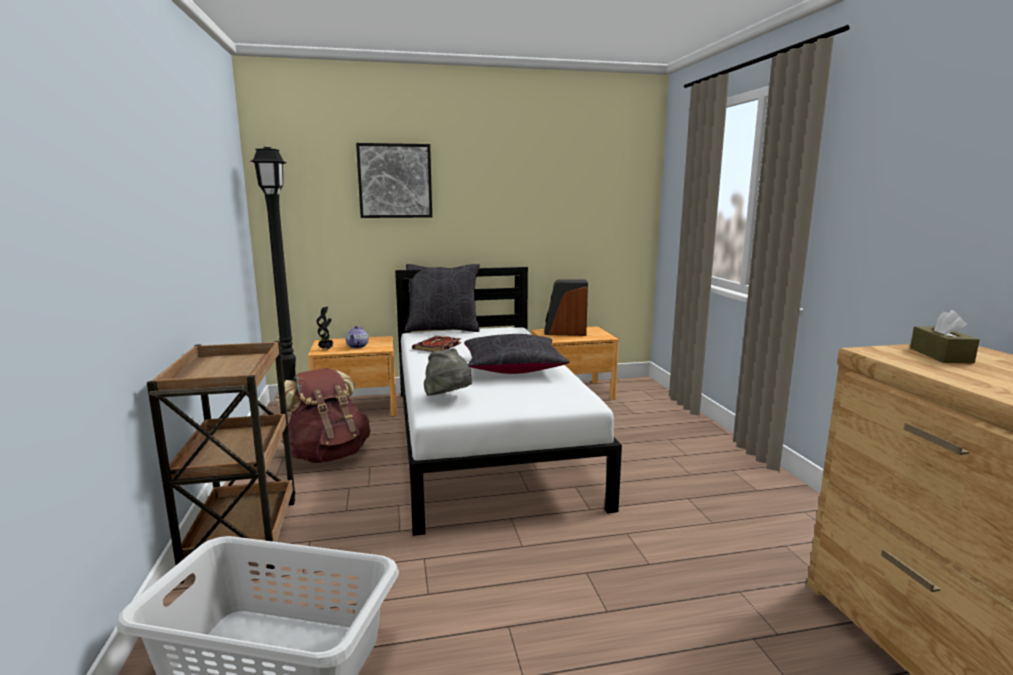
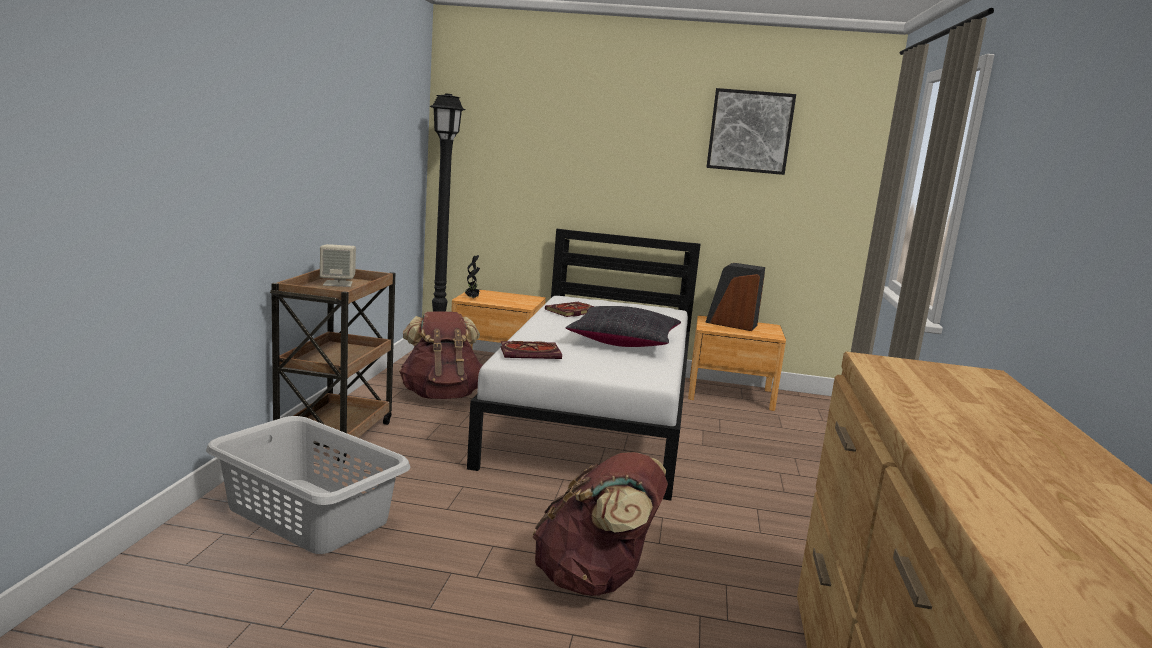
camera: 20 degrees right, 0 degrees up
teapot [346,326,368,349] -> none
picture [356,143,432,218] -> picture moved to [706,88,796,175]
black pillow [404,264,480,332] -> none
grey hat [424,348,472,396] -> book [500,341,562,359]
brown tissue box [910,310,979,364] -> none
none -> beige speaker [320,244,356,287]
none -> brown backpack [533,452,668,596]

